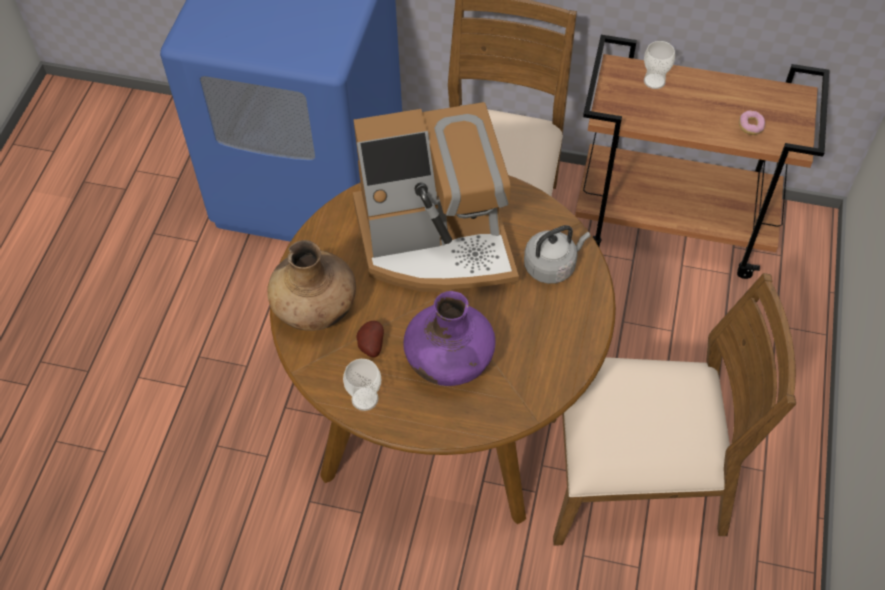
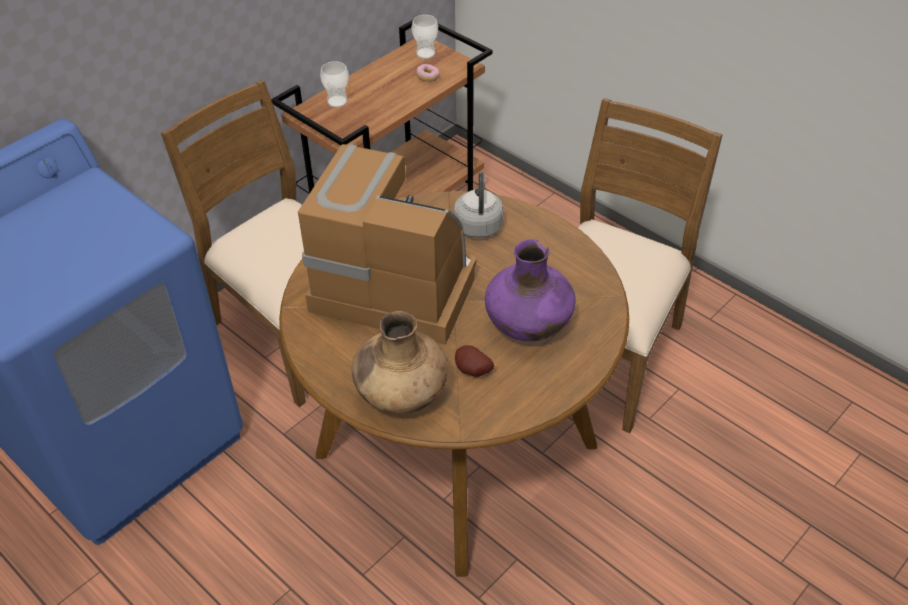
camera: 60 degrees left, 10 degrees down
cup [343,359,381,411] -> cup moved to [412,15,438,59]
coffee machine [353,102,519,292] -> coffee machine turned 90 degrees counterclockwise [298,144,476,345]

